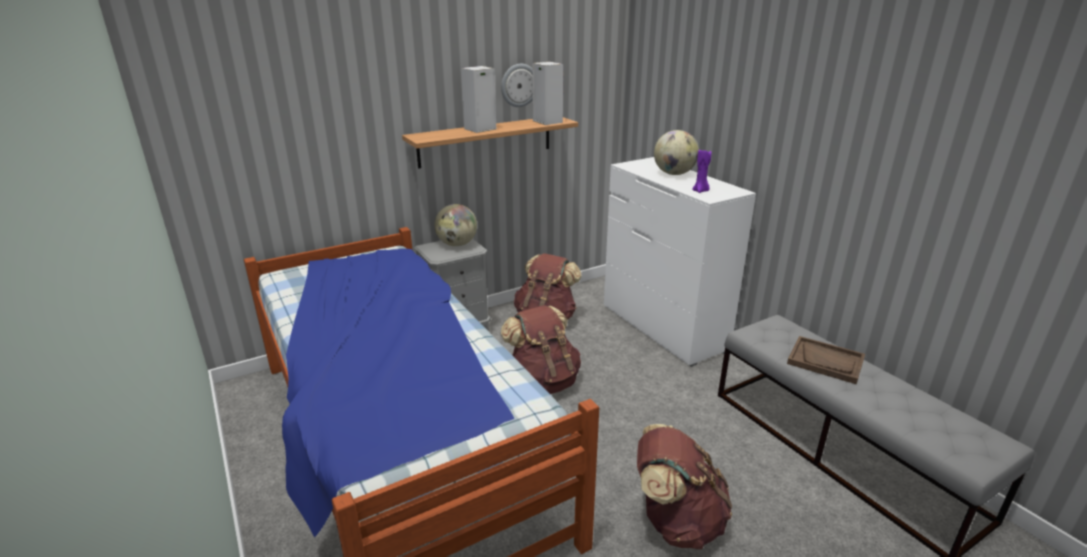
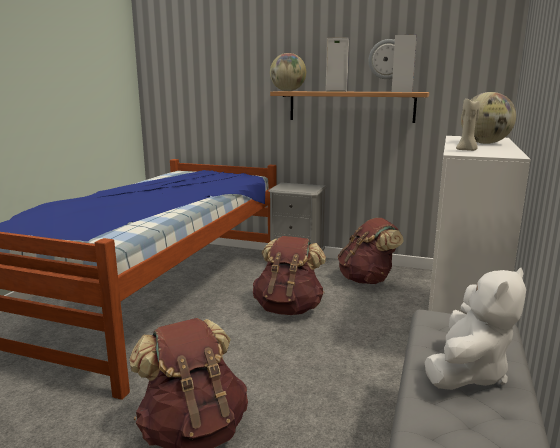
camera: 50 degrees right, 10 degrees down
globe [434,204,477,246] -> globe moved to [270,53,306,91]
purple candle [692,150,712,193] -> beige candle [456,99,480,151]
brown tray [787,336,865,384] -> white plush toy [425,268,526,390]

